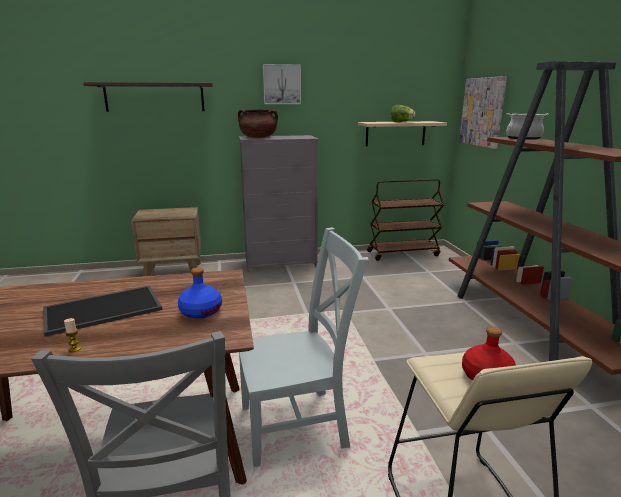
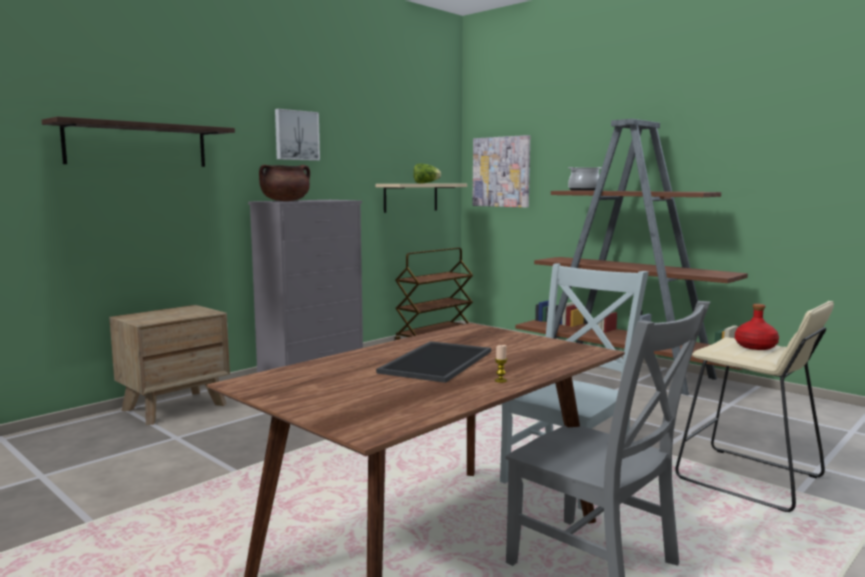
camera: 35 degrees left, 10 degrees down
blue bottle [178,267,222,319] -> none

